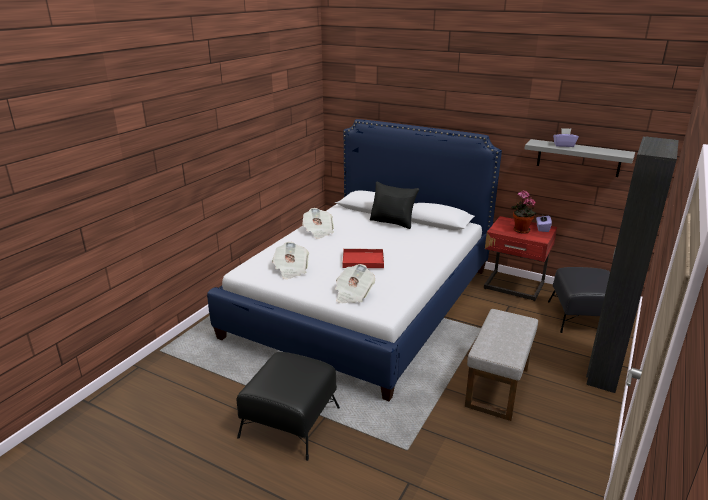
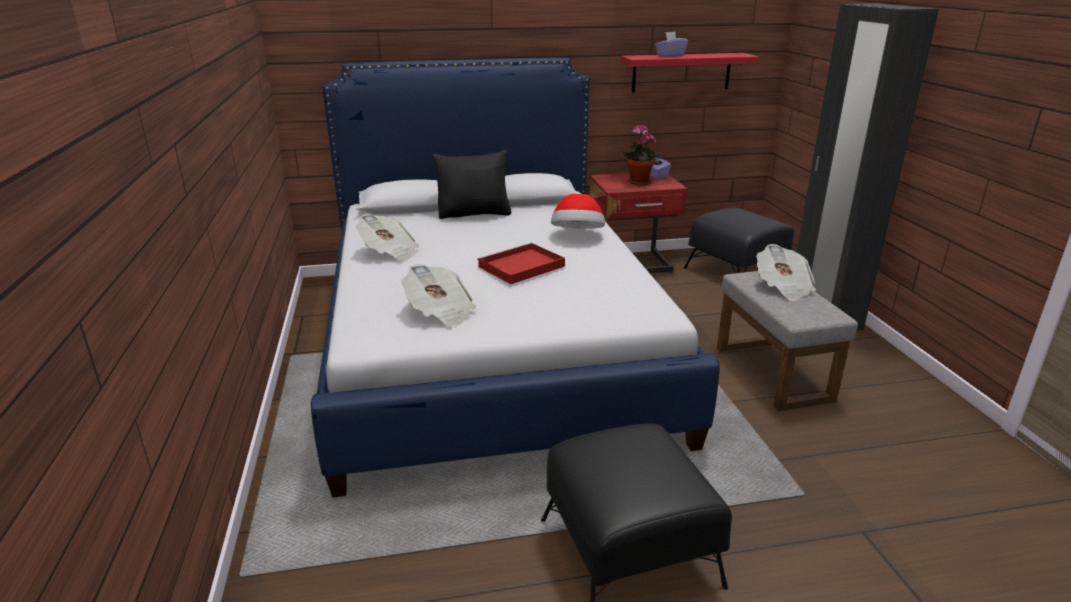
camera: 40 degrees left, 0 degrees up
newspaper [335,264,375,303] -> newspaper moved to [756,244,816,301]
grey shelf [524,139,635,177] -> red shelf [621,53,759,92]
none -> hat [551,194,605,228]

